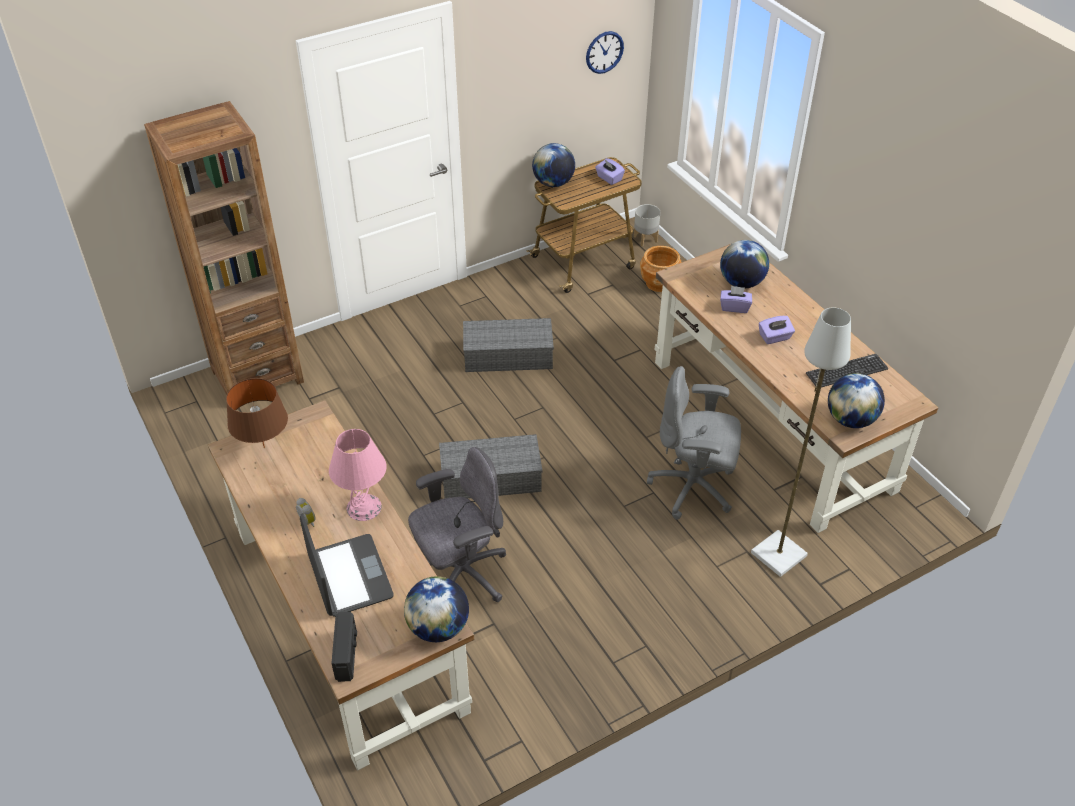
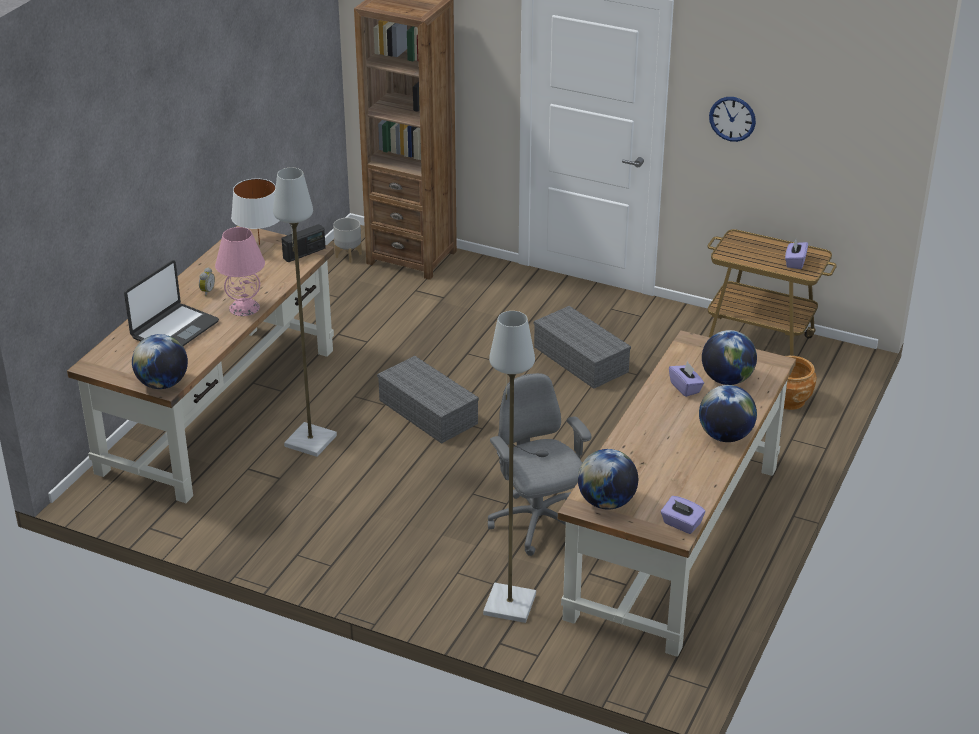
camera: 55 degrees right, 10 degrees down
brown table lamp [226,378,288,448] -> white table lamp [231,179,280,245]
radio [331,612,357,682] -> radio moved to [281,224,326,263]
grey office chair [408,447,506,602] -> grey floor lamp [273,168,337,457]
globe [532,143,575,187] -> globe moved to [699,385,757,442]
wall clock [586,31,624,74] -> wall clock moved to [709,97,756,142]
grey planter [634,204,660,247] -> grey planter moved to [333,218,362,263]
purple tissue box [759,316,795,344] -> purple tissue box moved to [661,496,705,534]
keyboard [806,354,888,387] -> none

